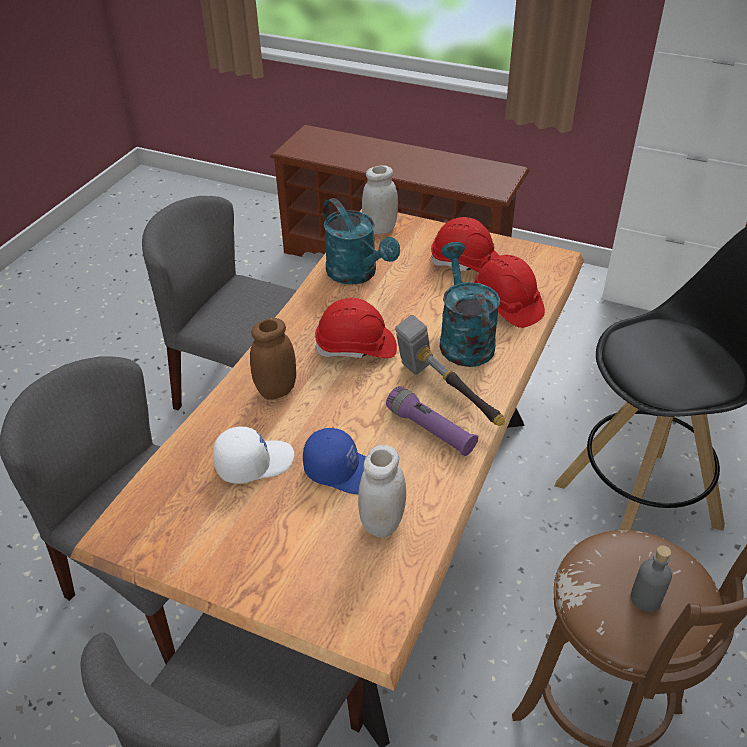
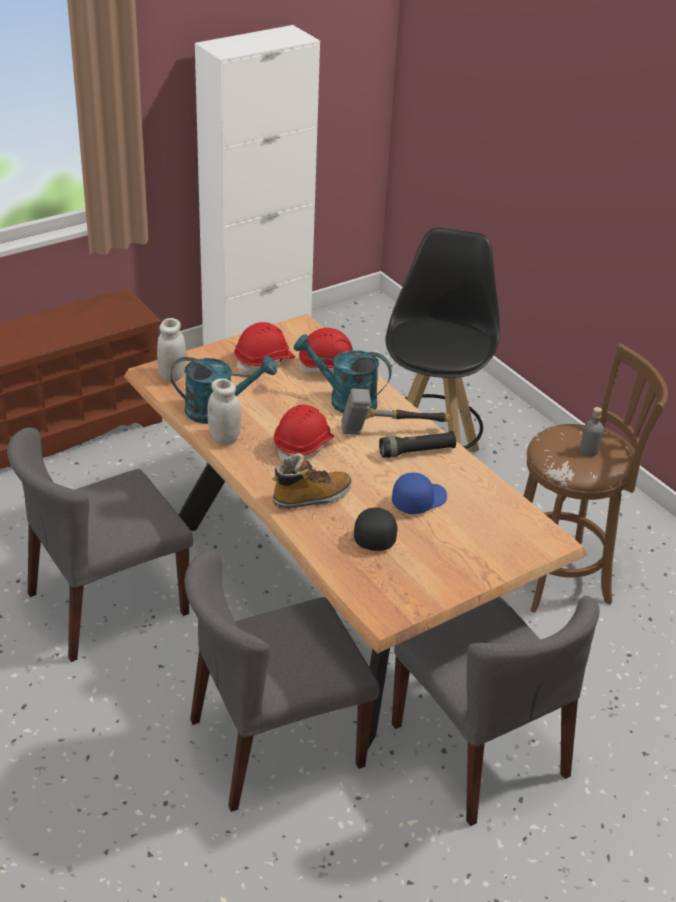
camera: 60 degrees left, 5 degrees down
white cap [213,426,294,484] -> black cap [354,508,398,551]
brown jar [250,318,296,400] -> boot [272,453,352,509]
white jar [358,445,406,538] -> white jar moved to [207,378,241,445]
purple flashlight [386,386,478,456] -> black flashlight [379,431,456,458]

